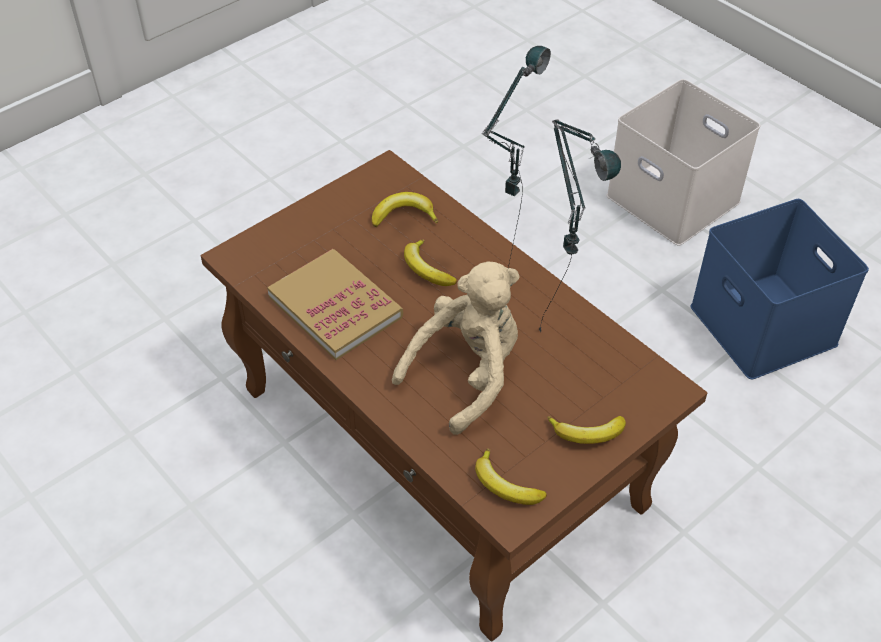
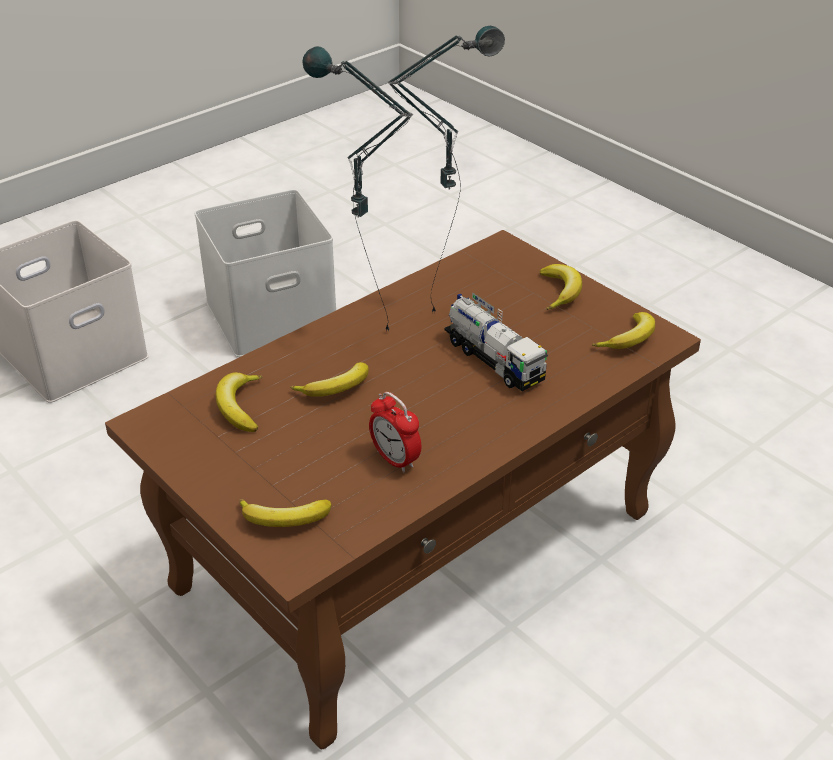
camera: 90 degrees left, 10 degrees down
book [267,249,403,360] -> alarm clock [369,392,421,473]
beige plush toy [392,261,520,435] -> toy truck [444,292,548,391]
blue storage box [690,199,869,379] -> white storage box [194,189,336,357]
none -> banana [239,499,331,527]

